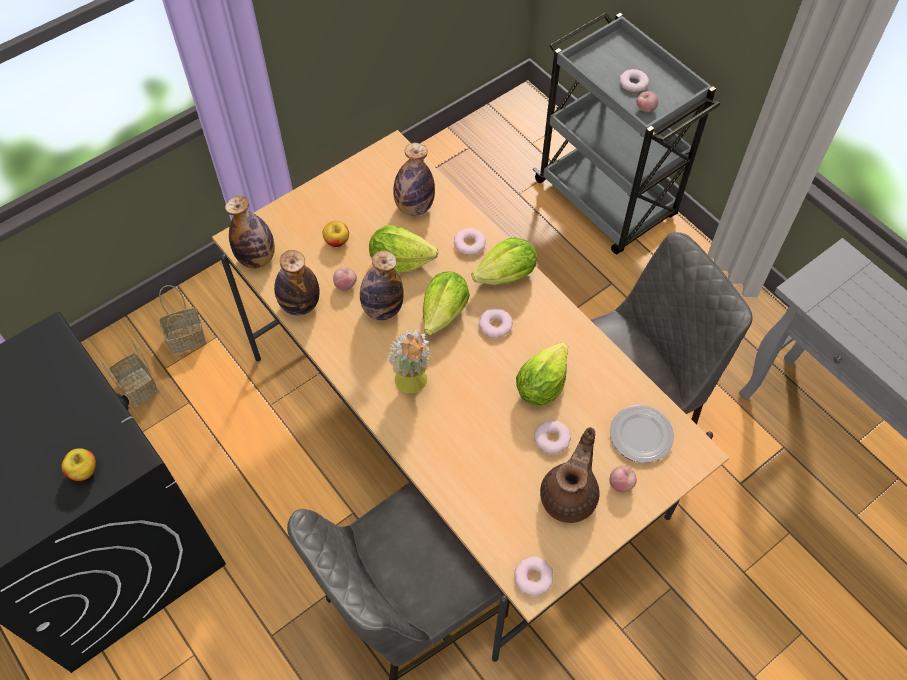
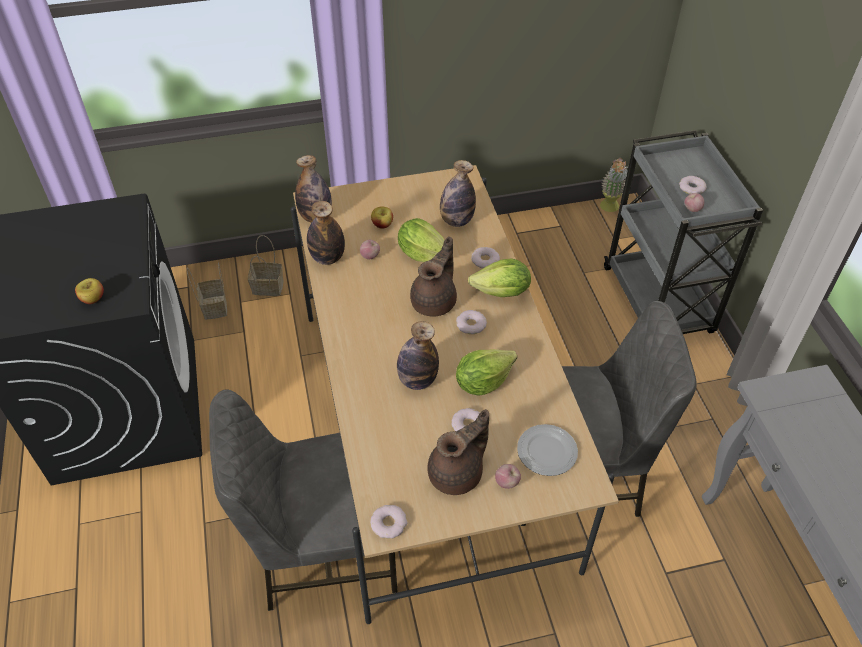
camera: 25 degrees right, 10 degrees down
bottle [360,250,404,320] -> bottle moved to [397,321,439,390]
potted plant [388,330,432,394] -> potted plant moved to [600,158,628,212]
lettuce [423,271,470,335] -> brown teapot [410,236,457,317]

